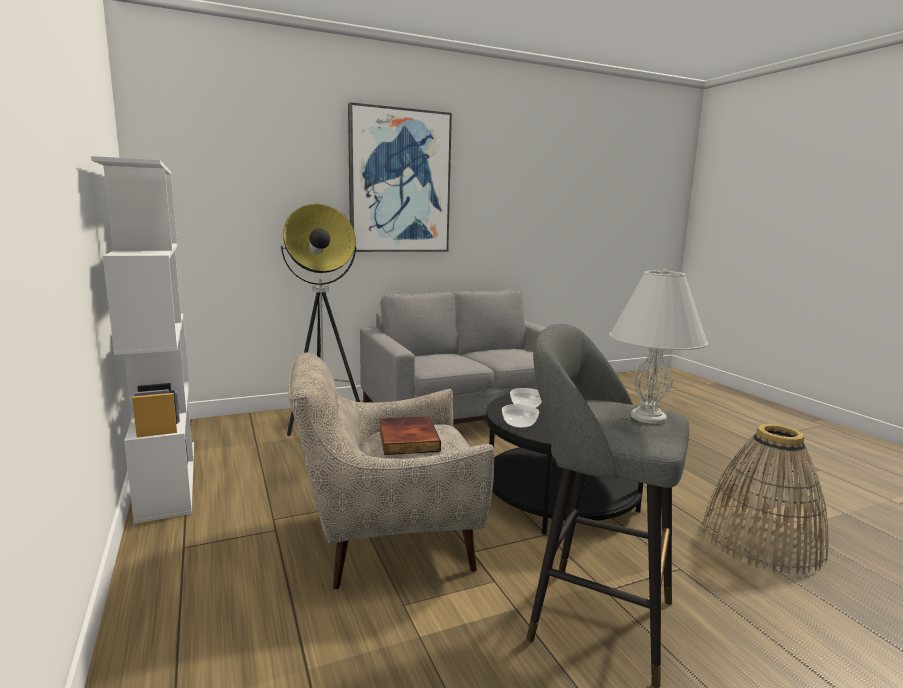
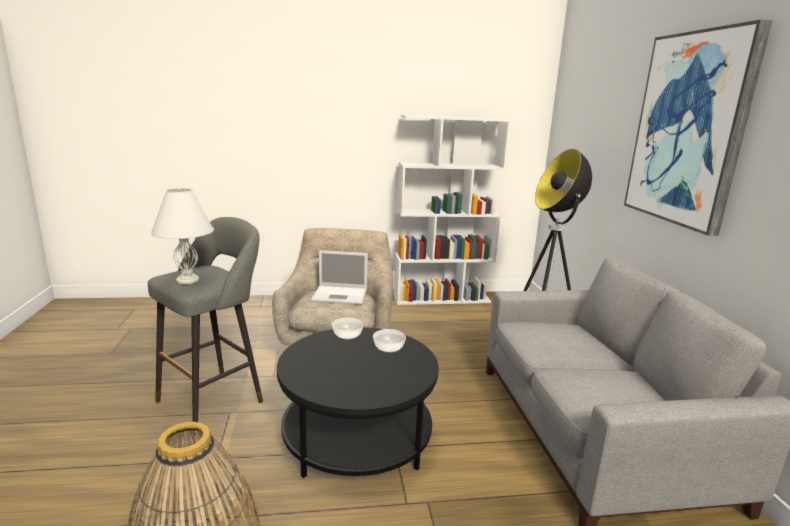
camera: 105 degrees right, 5 degrees up
book [379,416,441,455] -> laptop [311,250,368,305]

